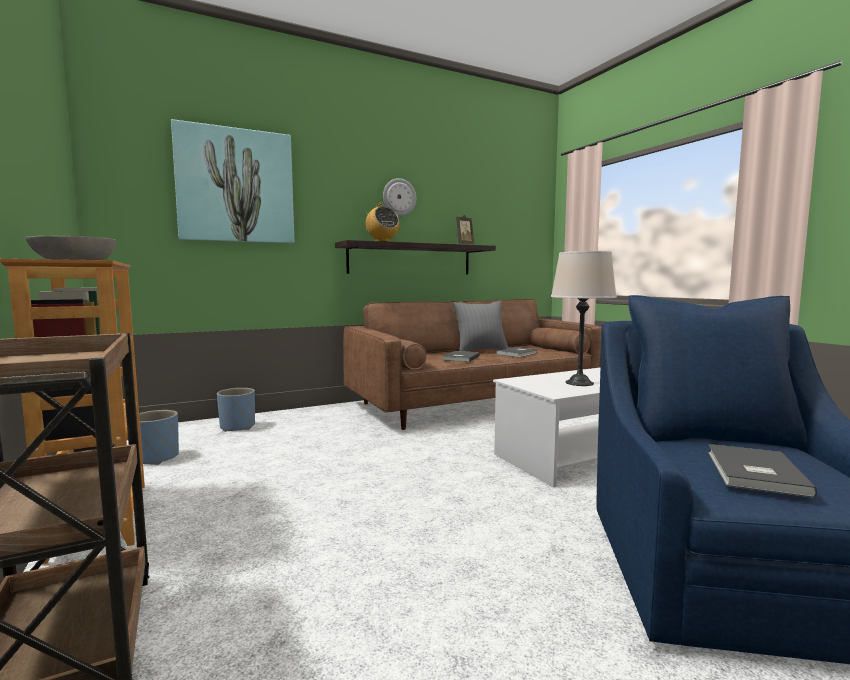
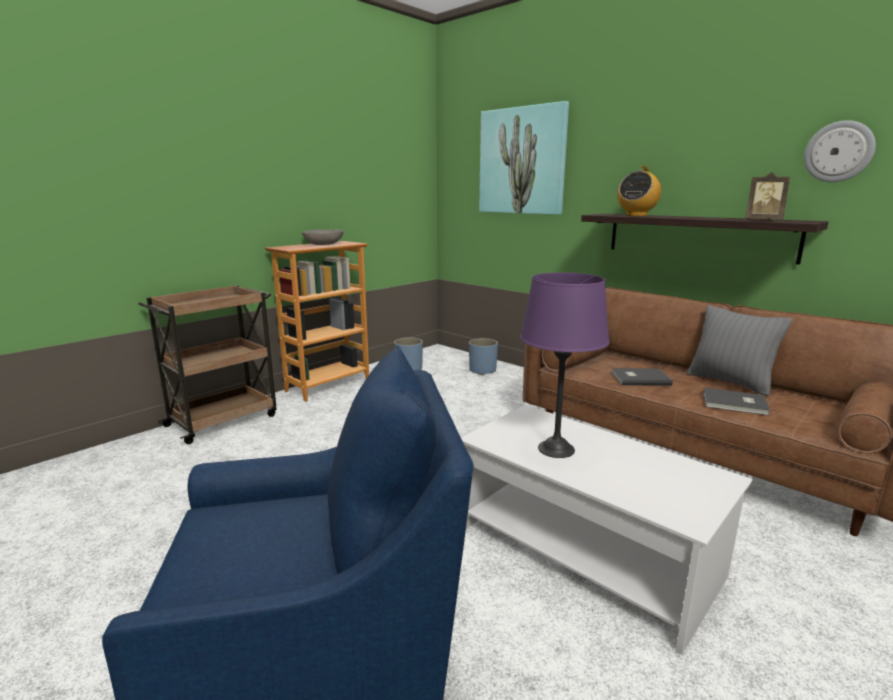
camera: 70 degrees right, 10 degrees up
wall clock [383,178,416,216] -> wall clock moved to [804,120,876,182]
beige table lamp [551,251,617,386] -> purple table lamp [520,272,609,458]
grey book [708,444,817,498] -> none

